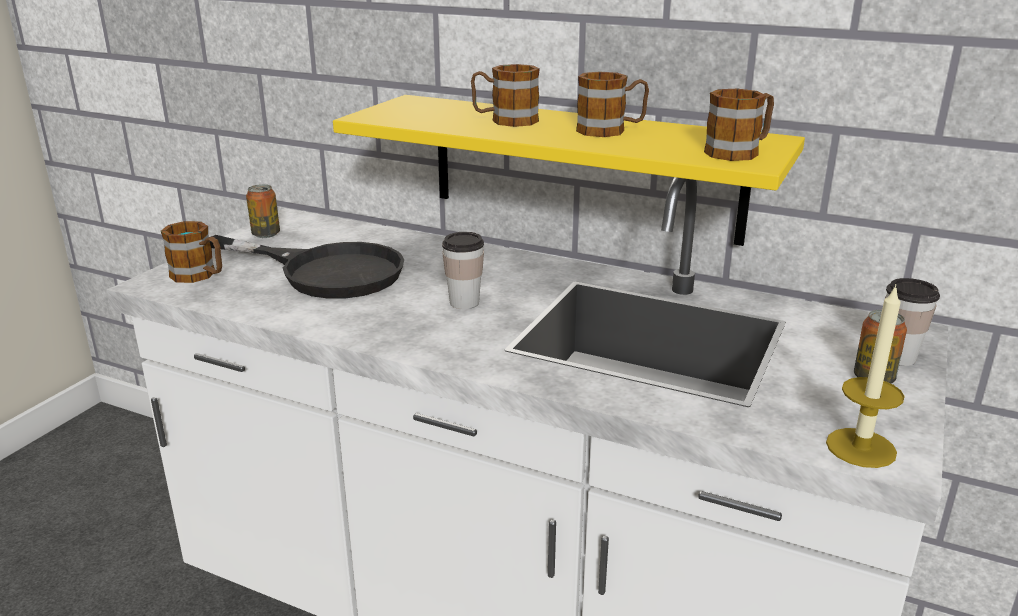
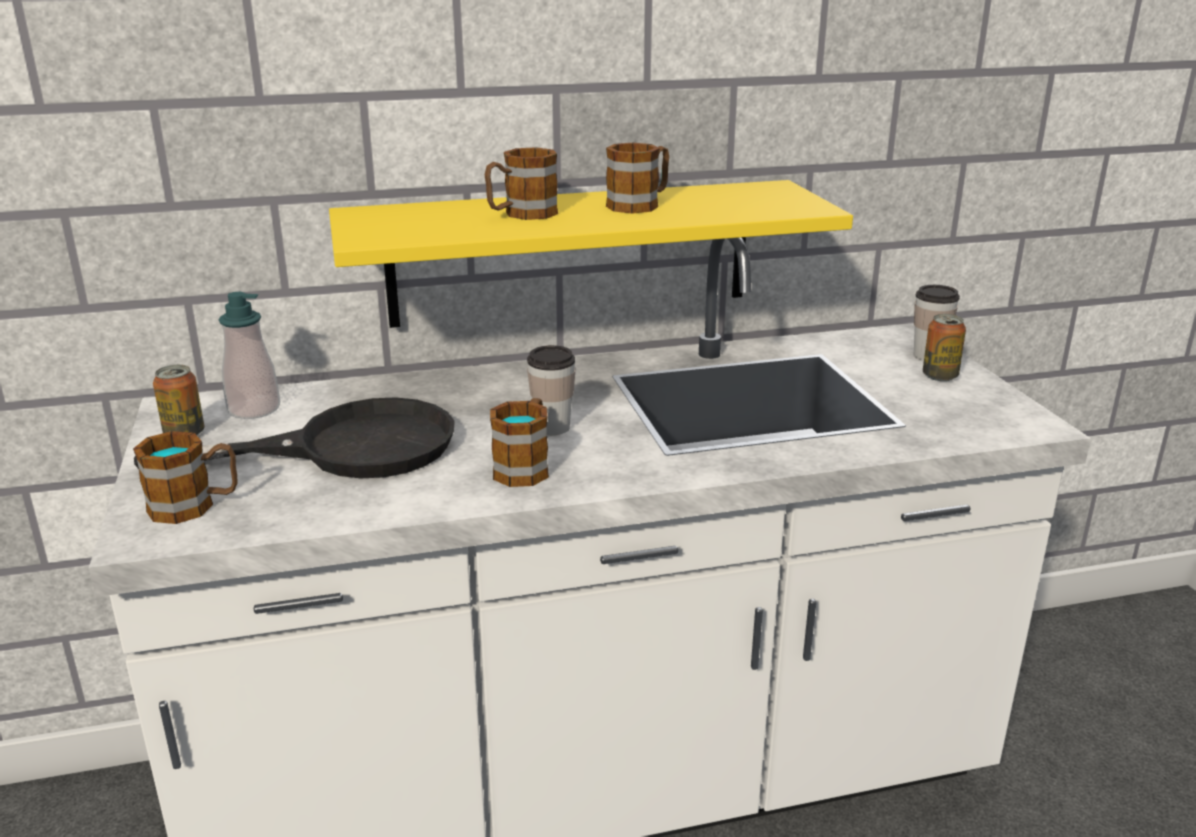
camera: 40 degrees left, 0 degrees up
mug [704,89,774,161] -> mug moved to [490,398,549,487]
candle [826,284,905,468] -> none
none -> soap dispenser [219,292,280,419]

